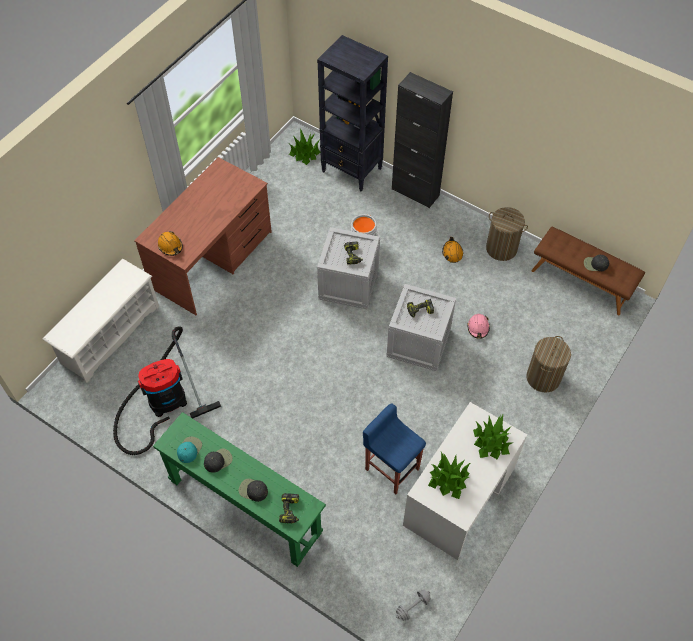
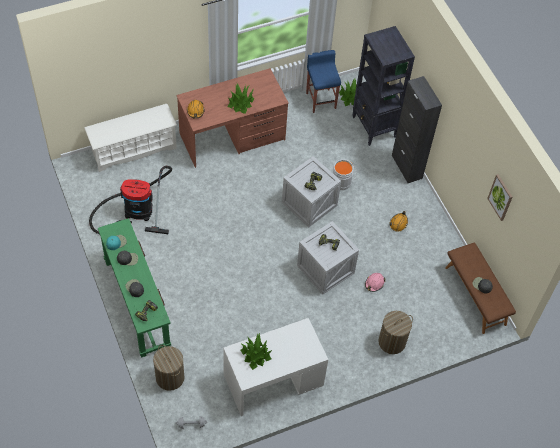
camera: 30 degrees right, 0 degrees up
blue stool [363,403,426,494] -> blue stool moved to [306,50,341,113]
potted plant [473,414,513,460] -> potted plant moved to [227,83,254,114]
laundry basket [486,207,528,261] -> laundry basket moved to [153,345,185,391]
none -> picture [487,174,513,221]

